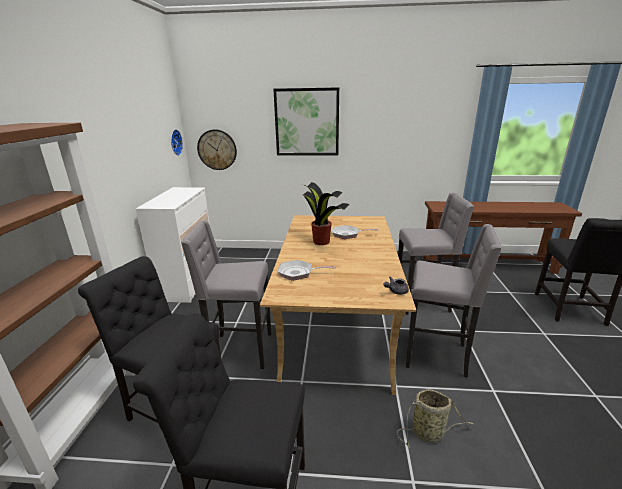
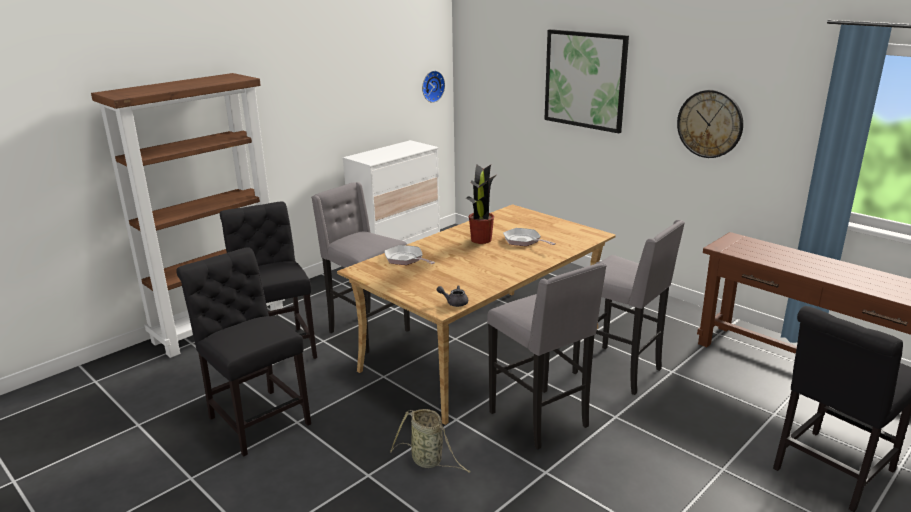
camera: 40 degrees right, 0 degrees up
wall clock [197,129,237,170] -> wall clock moved to [677,90,743,158]

